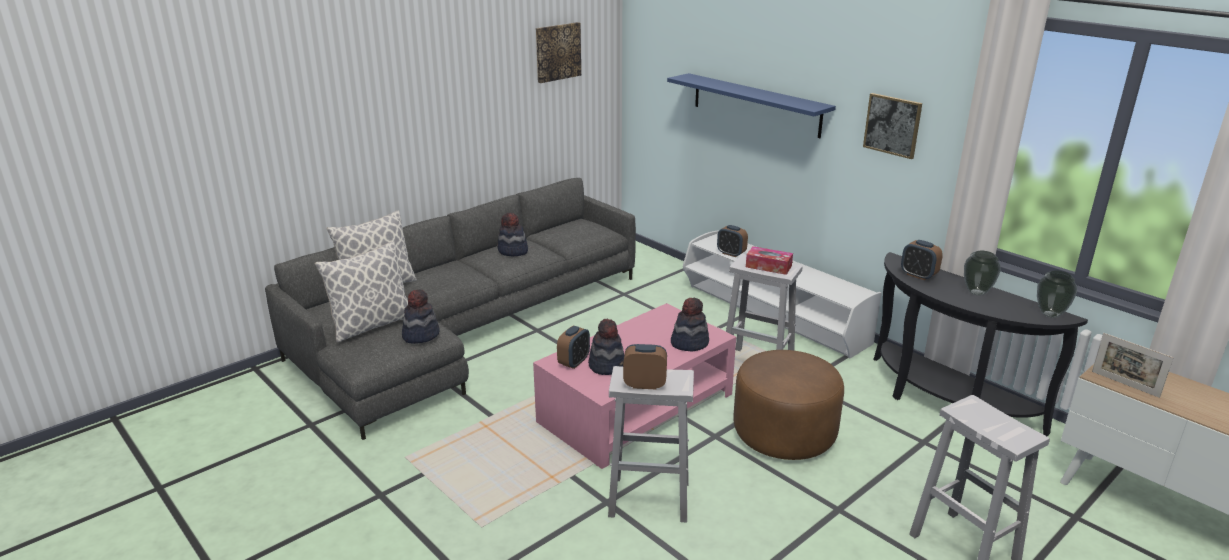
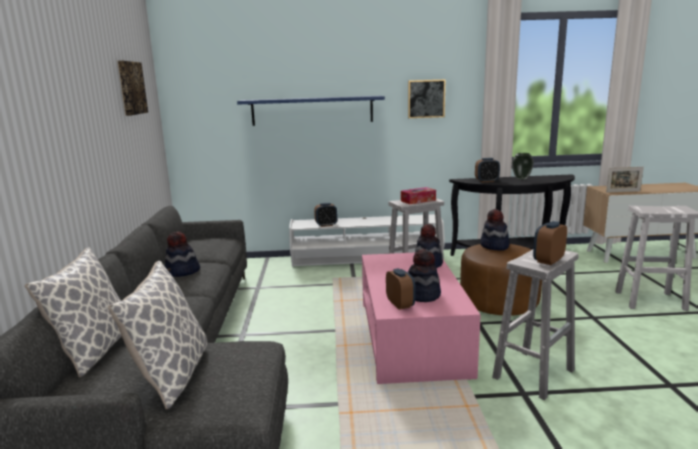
camera: 50 degrees left, 10 degrees down
hat [402,289,440,344] -> hat moved to [481,209,509,251]
vase [1037,271,1077,318] -> none

